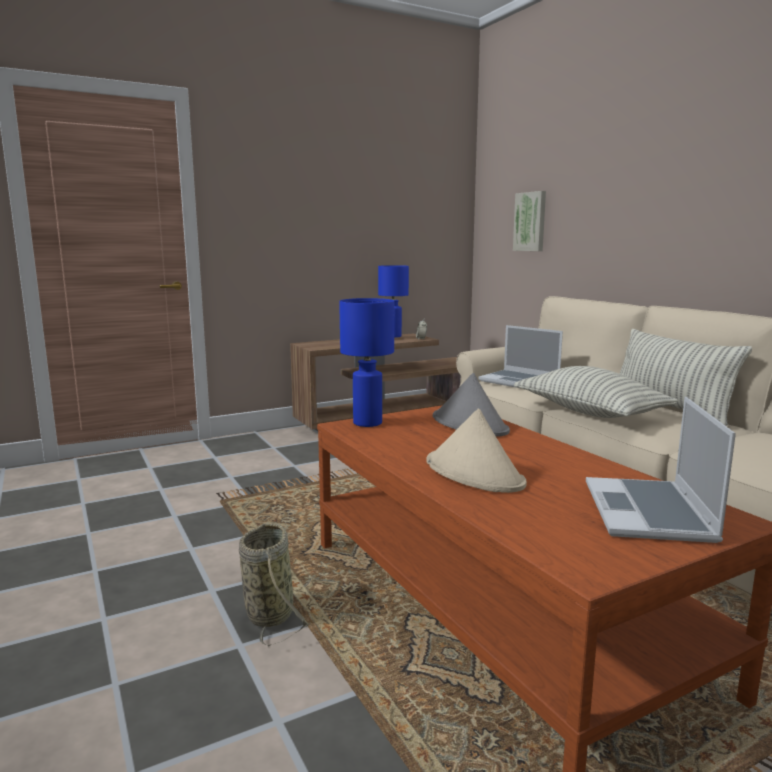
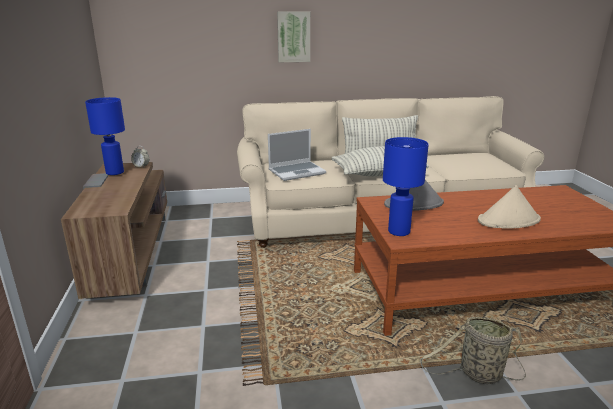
camera: 70 degrees left, 10 degrees up
picture [513,191,546,251] -> picture moved to [277,11,310,62]
laptop [586,397,736,543] -> none

